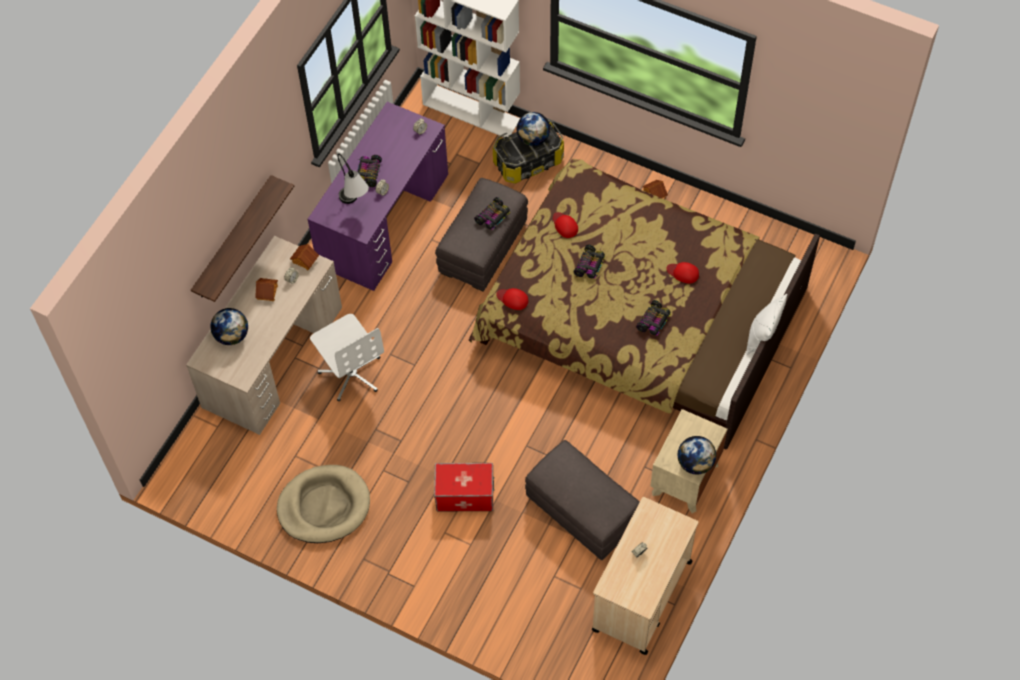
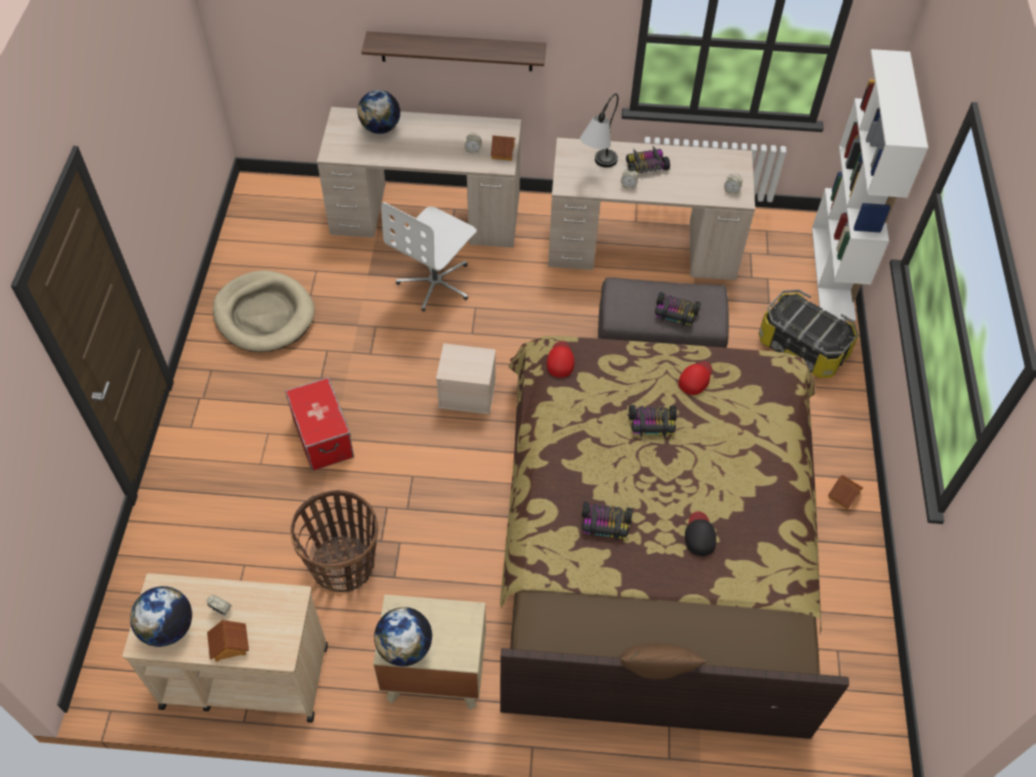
camera: 65 degrees right, 5 degrees down
toy house [255,278,278,301] -> toy house moved to [207,620,249,662]
purple desk [307,102,448,291] -> beige desk [548,138,755,280]
globe [516,112,550,146] -> globe moved to [130,586,192,647]
grey ottoman [525,440,640,560] -> basket [290,490,378,593]
red cap [667,262,699,284] -> black cap [685,511,716,556]
white pillow [746,294,787,355] -> brown pillow [617,642,707,679]
none -> beige storage box [436,343,496,415]

